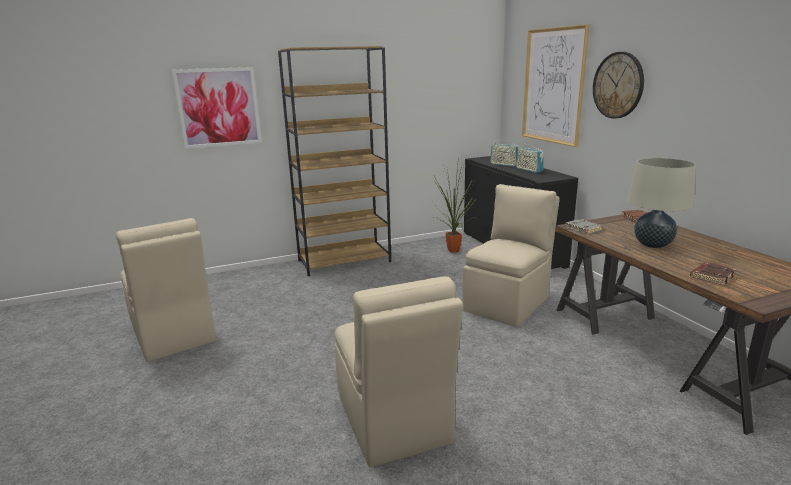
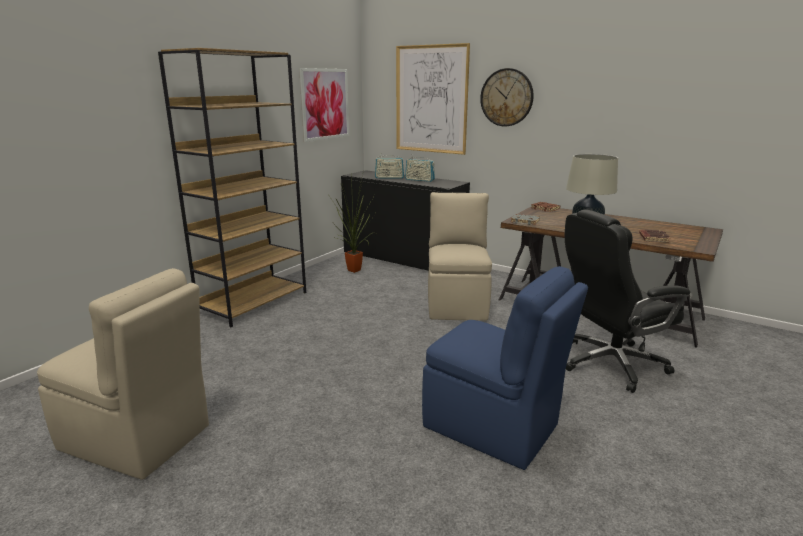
camera: 35 degrees left, 0 degrees up
picture [172,67,262,149] -> picture moved to [299,68,349,142]
beige chair [335,276,463,467] -> blue chair [422,266,588,470]
none -> black office chair [565,210,690,393]

